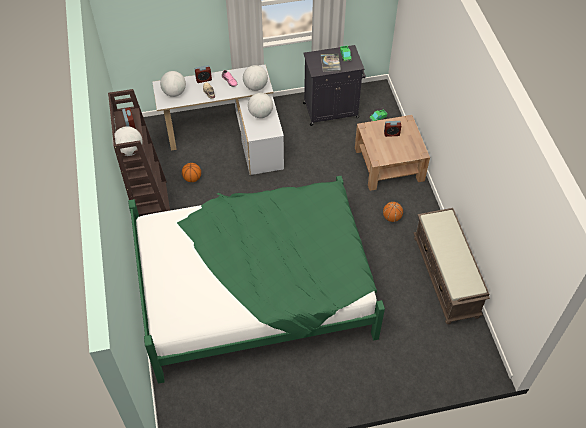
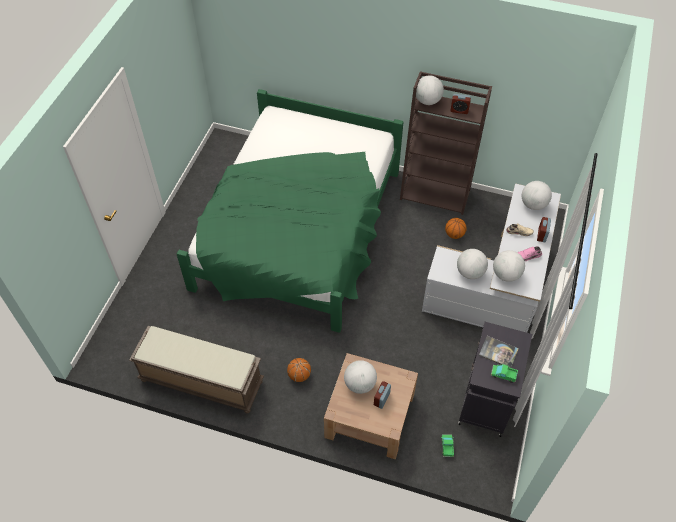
camera: 120 degrees right, 0 degrees up
none -> globe [344,360,377,394]

